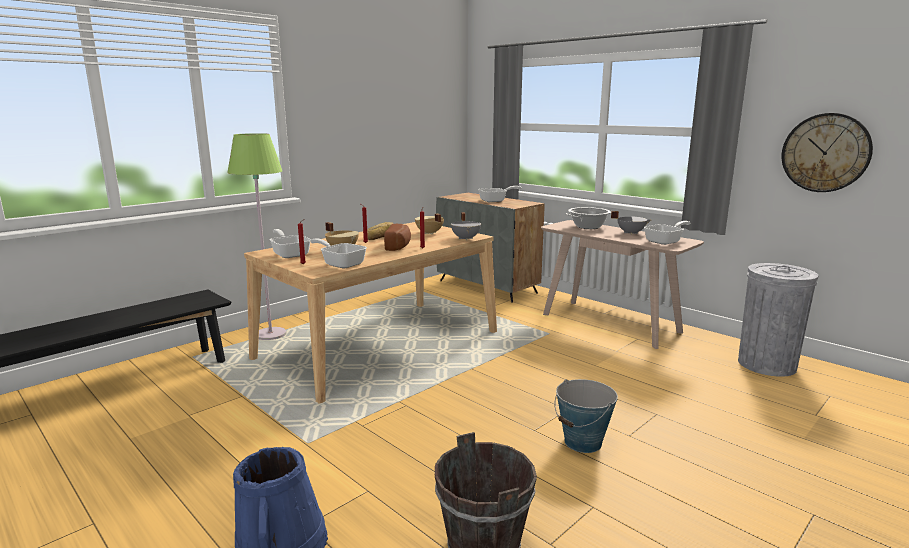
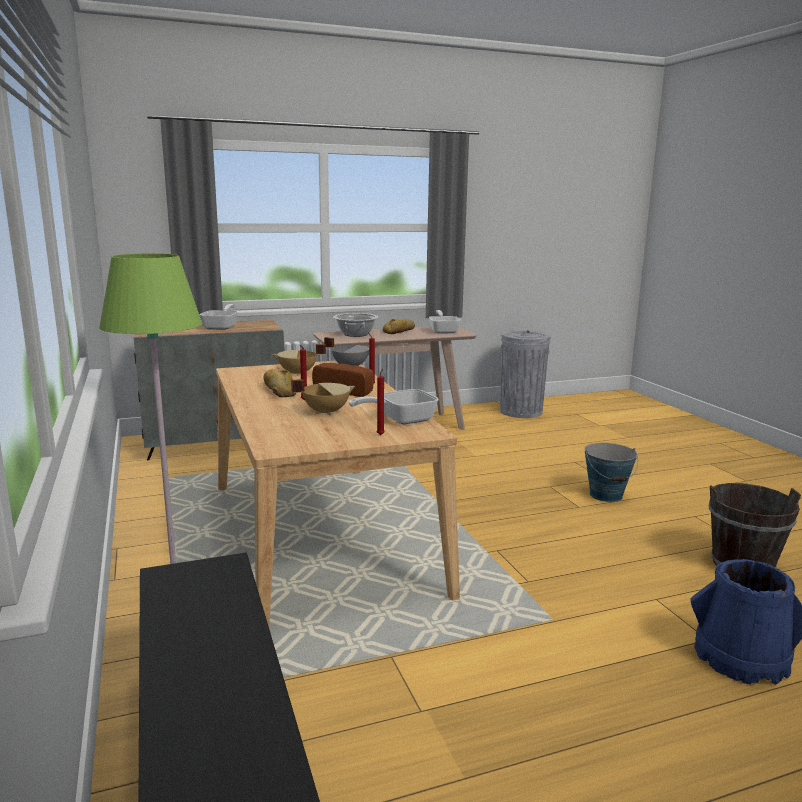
camera: 65 degrees left, 0 degrees up
frying pan [270,229,311,258] -> none
grey cooking pot [611,211,651,235] -> bread [383,319,415,334]
wall clock [782,113,873,192] -> none

